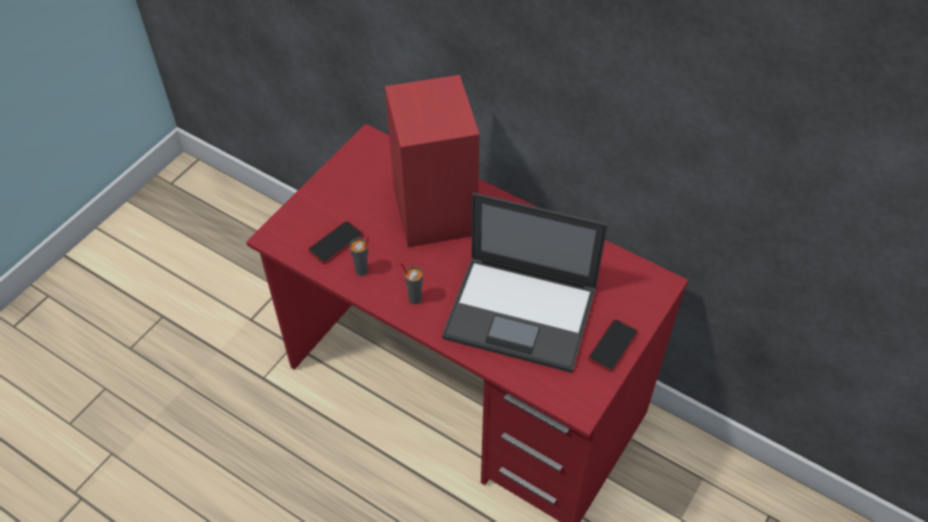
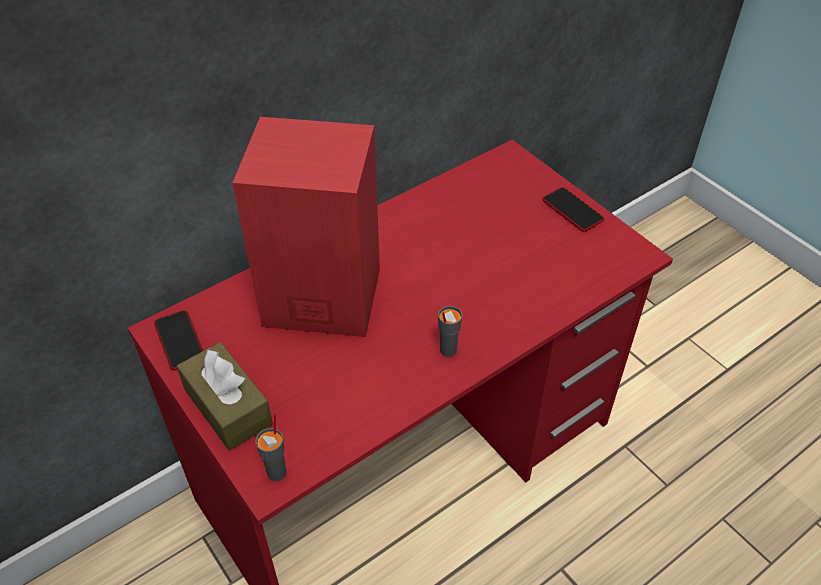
camera: 70 degrees left, 5 degrees down
phone [308,221,363,264] -> phone moved to [154,310,203,370]
grey cup [349,236,369,276] -> grey cup moved to [255,414,286,481]
laptop [442,193,608,373] -> none
none -> brown tissue box [177,342,273,450]

